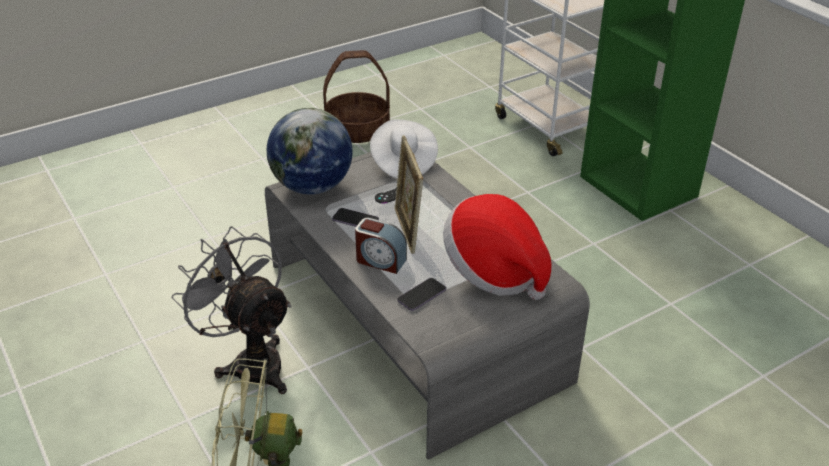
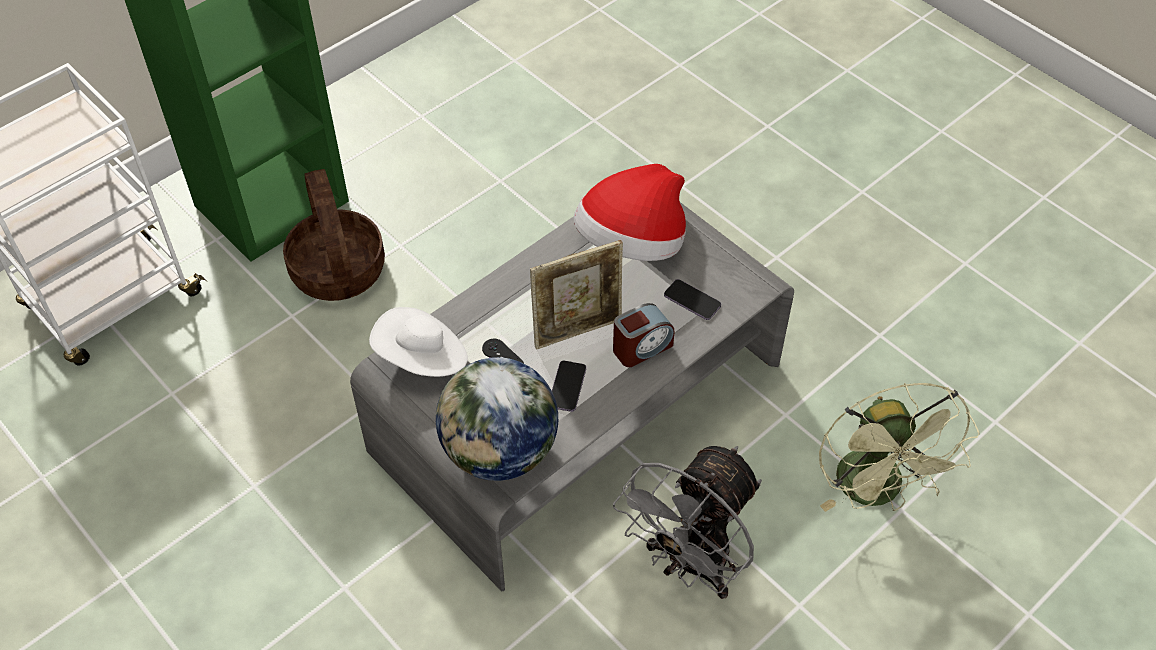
camera: 100 degrees left, 15 degrees up
basket [323,50,390,143] -> basket moved to [283,169,385,301]
alarm clock [355,218,407,274] -> alarm clock turned 45 degrees clockwise [613,303,674,367]

